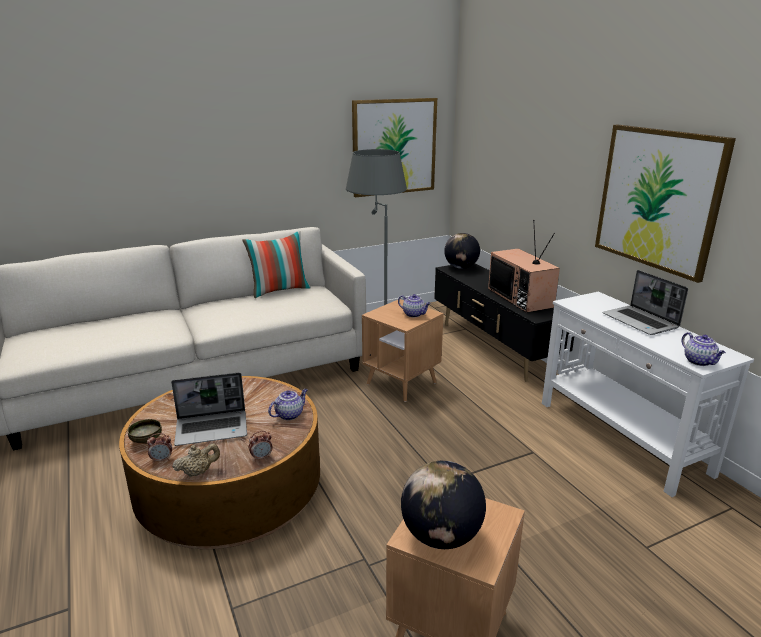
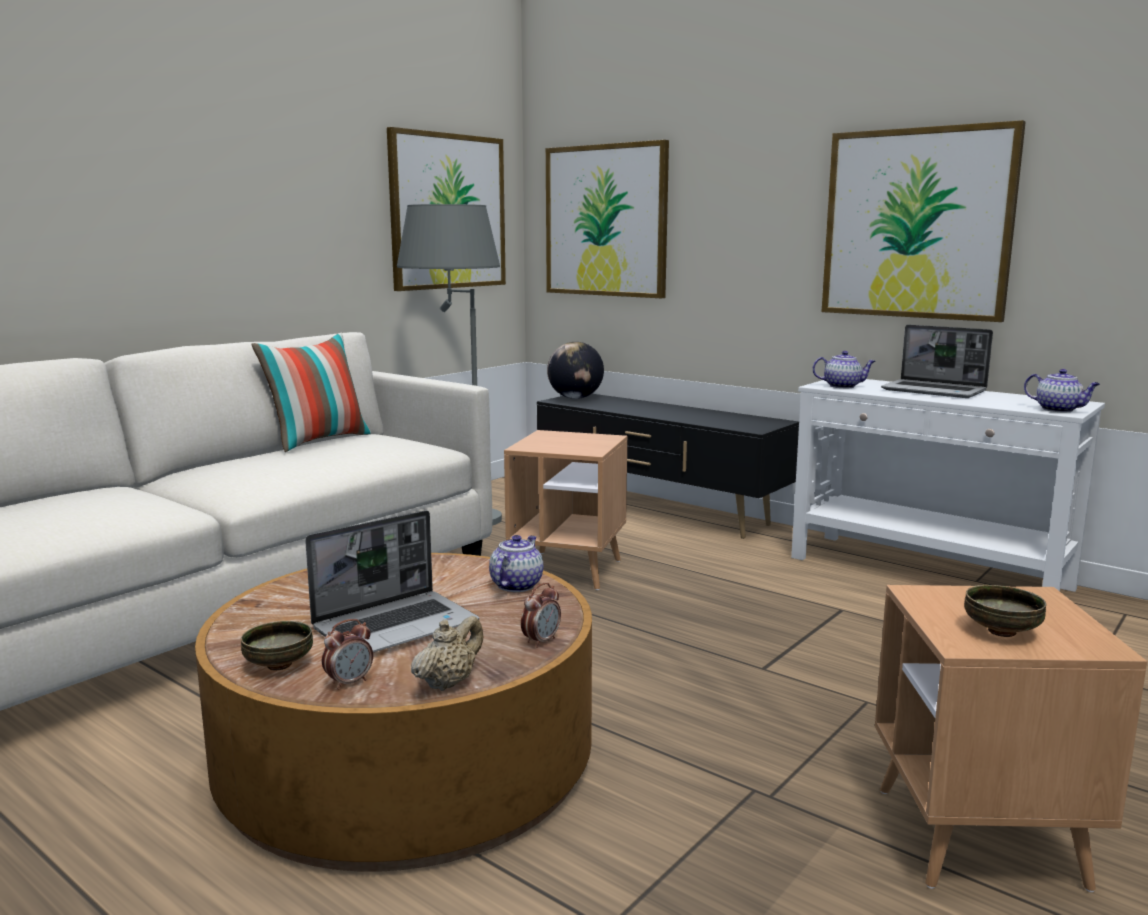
camera: 25 degrees left, 10 degrees down
teapot [398,294,431,318] -> teapot moved to [812,351,876,388]
globe [401,461,486,549] -> bowl [964,585,1046,637]
television [488,220,560,313] -> none
none -> picture [546,140,669,298]

